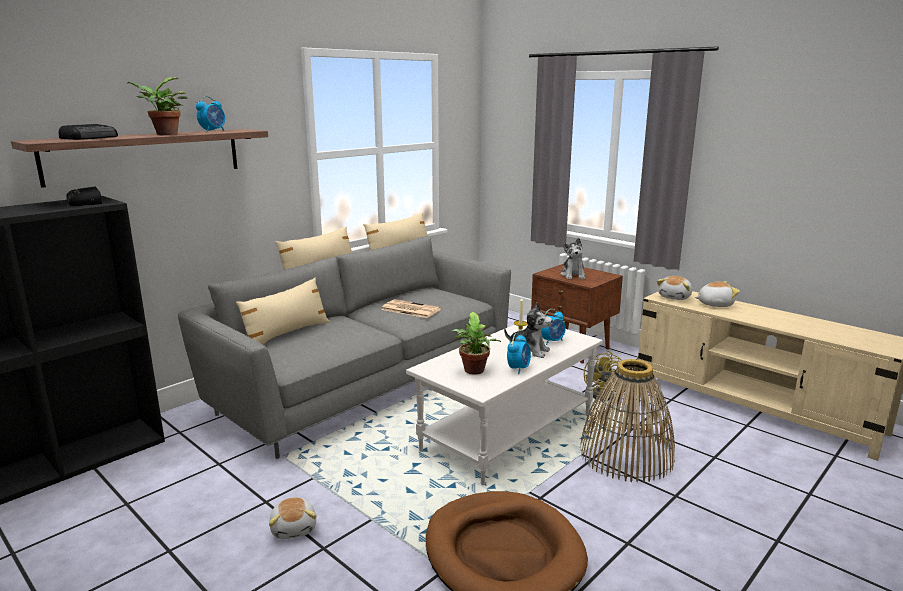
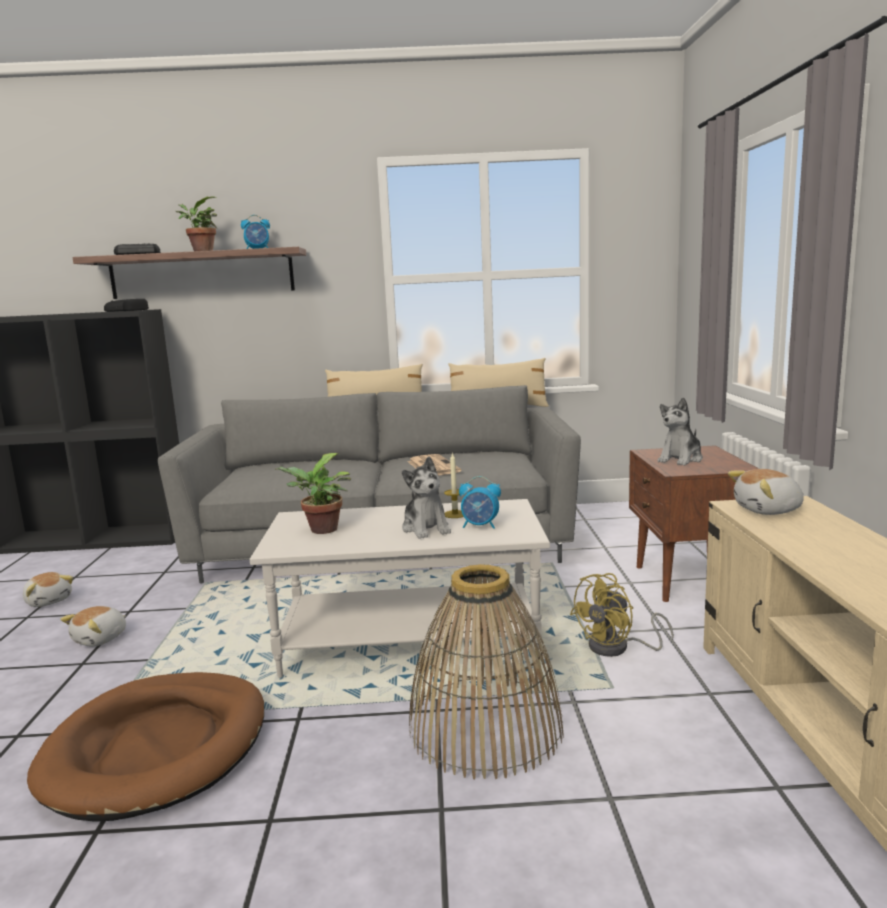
camera: 45 degrees right, 5 degrees down
beige pillow [236,278,330,345] -> none
alarm clock [507,333,531,374] -> none
plush toy [695,281,740,307] -> plush toy moved to [23,572,73,607]

